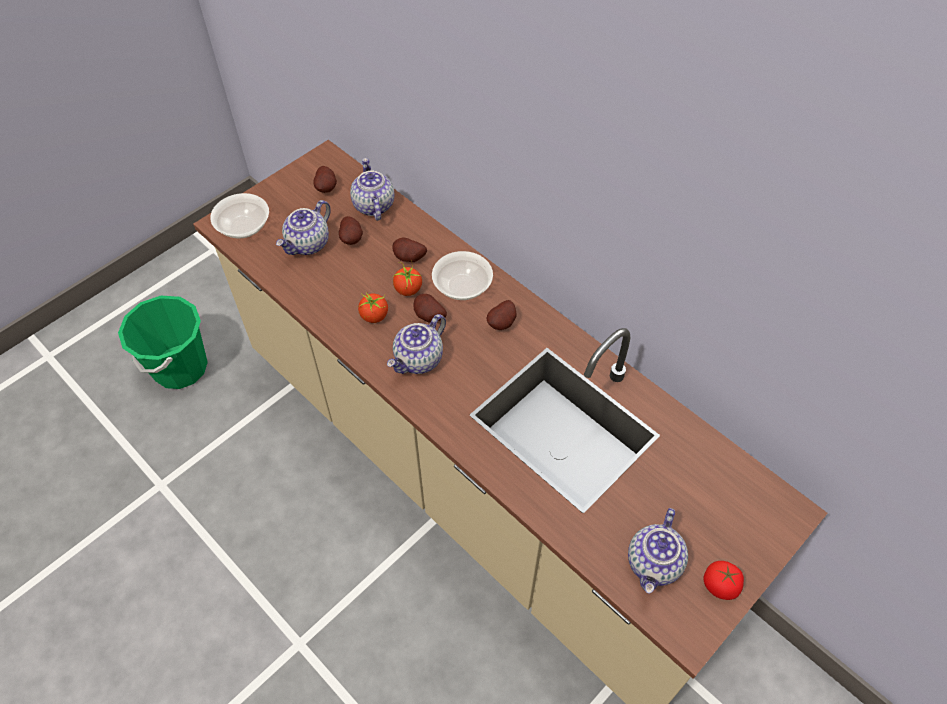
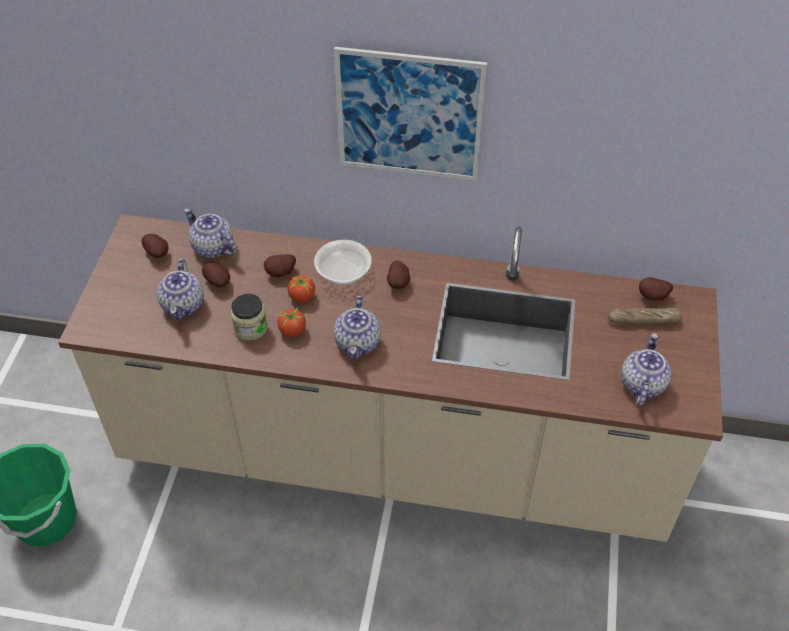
camera: 35 degrees left, 5 degrees down
bowl [210,193,269,238] -> none
potato [413,294,447,323] -> potato moved to [639,277,673,301]
teapot [628,508,688,593] -> teapot turned 150 degrees counterclockwise [621,333,671,406]
tomato [703,561,744,600] -> none
none -> jar [231,294,267,341]
none -> picture [334,47,487,181]
none -> bread [608,308,682,324]

